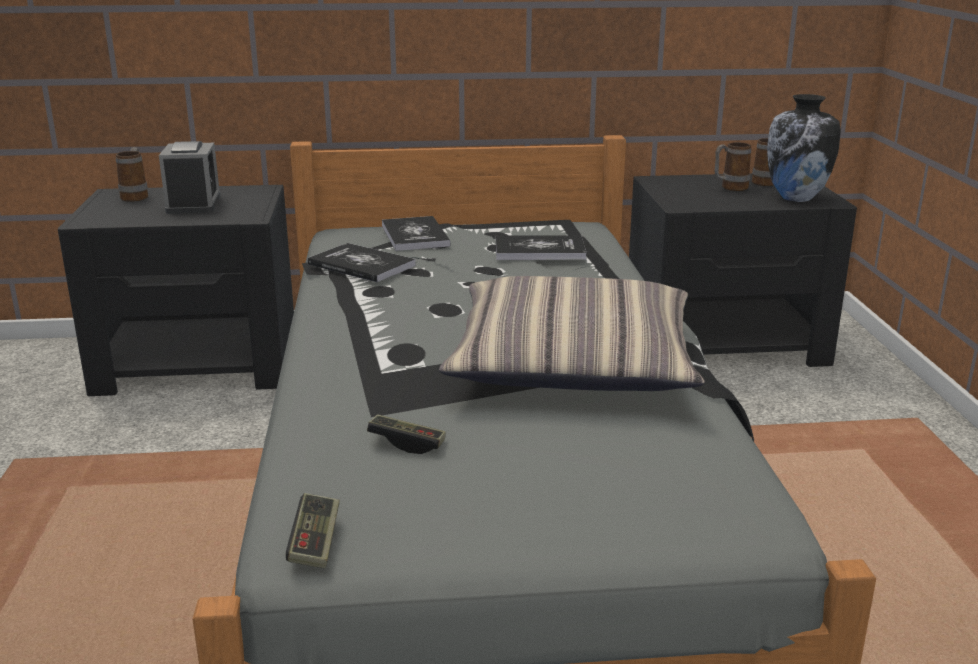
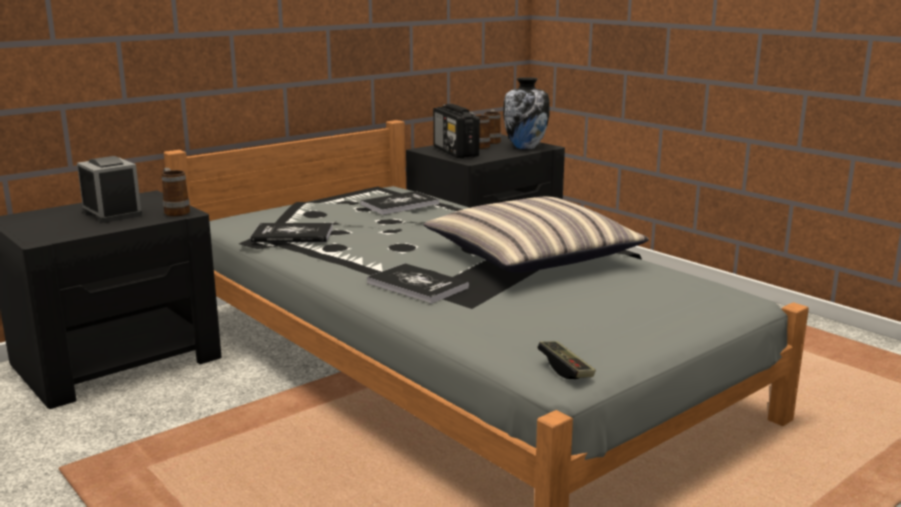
camera: 35 degrees left, 5 degrees down
mug [116,147,148,202] -> mug moved to [162,168,190,216]
game controller [367,414,446,454] -> none
book [382,216,451,251] -> book moved to [367,263,469,304]
none -> radio [433,104,480,158]

